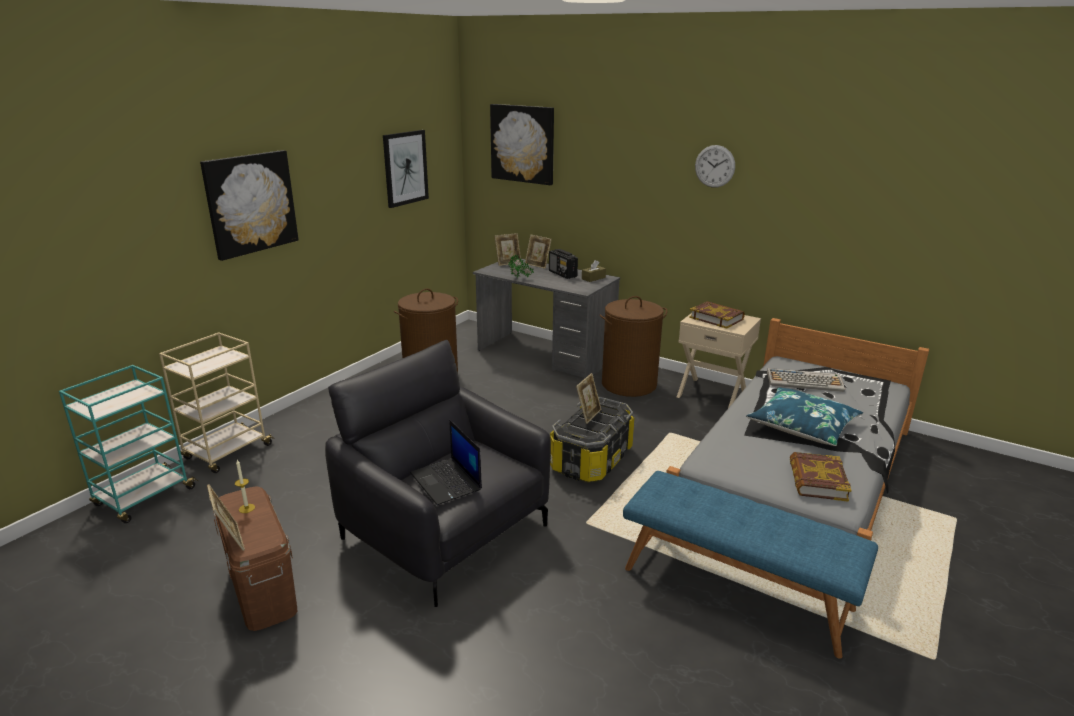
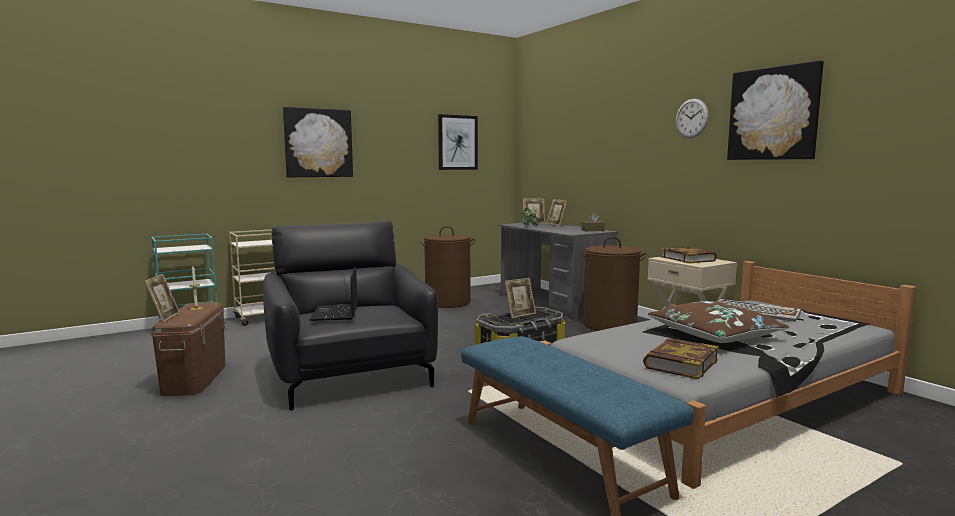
camera: 25 degrees right, 15 degrees down
picture [490,104,554,185] -> picture moved to [727,61,824,160]
radio [549,249,578,279] -> none
blue pillow [746,388,863,446] -> brown pillow [648,301,789,343]

